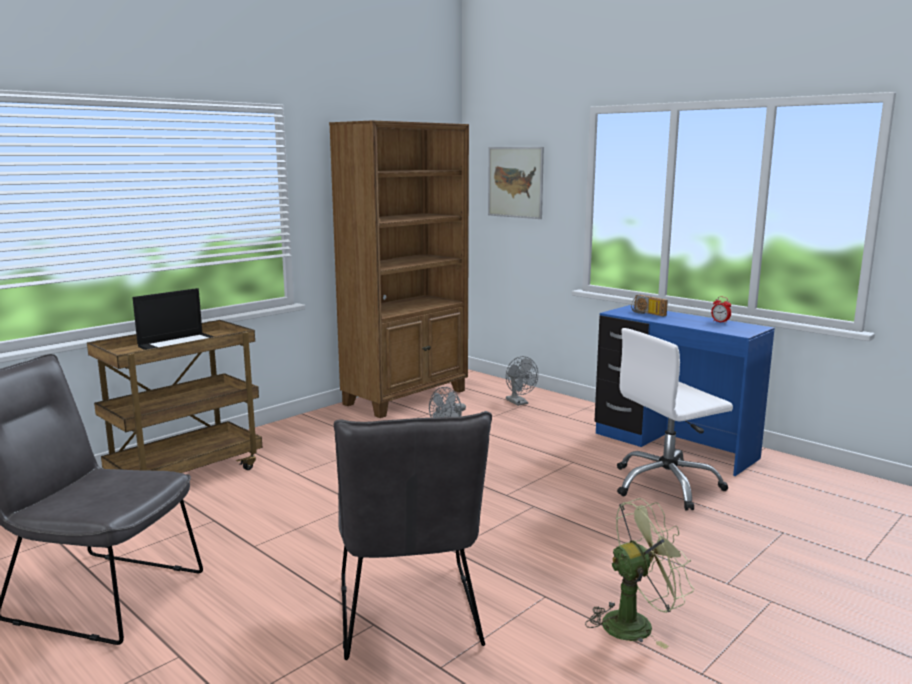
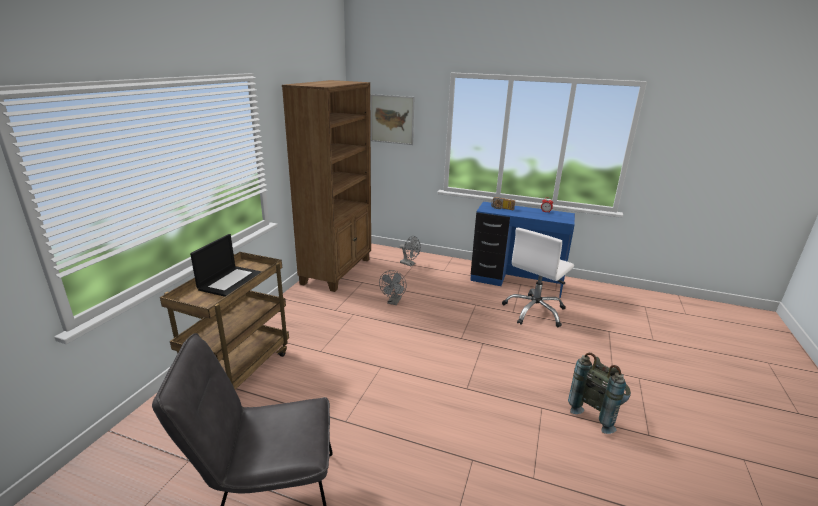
camera: 25 degrees left, 10 degrees up
grey chair [334,411,492,660] -> none
green fan [585,498,694,649] -> grey backpack [568,353,631,434]

